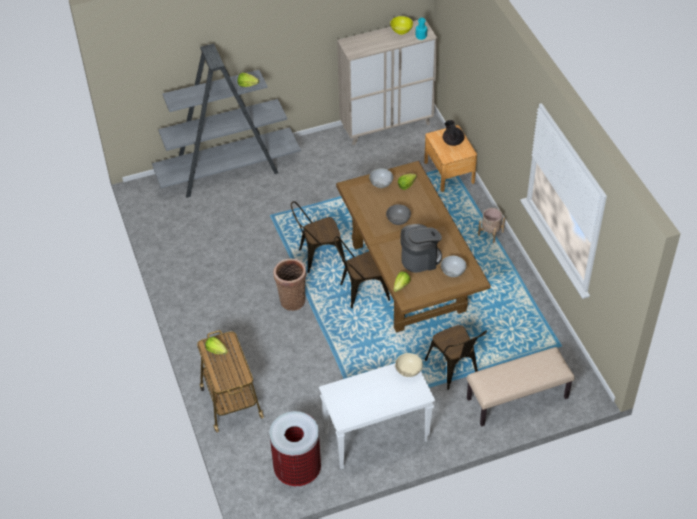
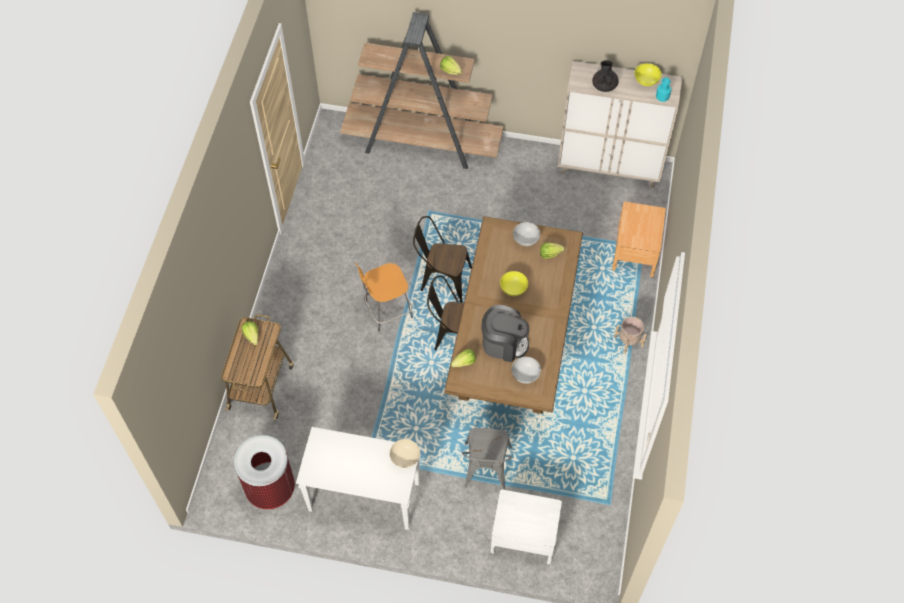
camera: 30 degrees right, 10 degrees up
grey bookcase [152,44,301,198] -> brown bookcase [340,12,504,169]
basket [273,258,307,311] -> orange stool [355,263,413,331]
grey bowl [386,204,411,225] -> yellow bowl [500,271,528,296]
brown chair [425,325,487,390] -> grey chair [462,428,512,490]
black teapot [443,120,464,146] -> black teapot moved to [592,60,619,92]
beige bench [467,347,574,426] -> white nightstand [491,489,562,564]

